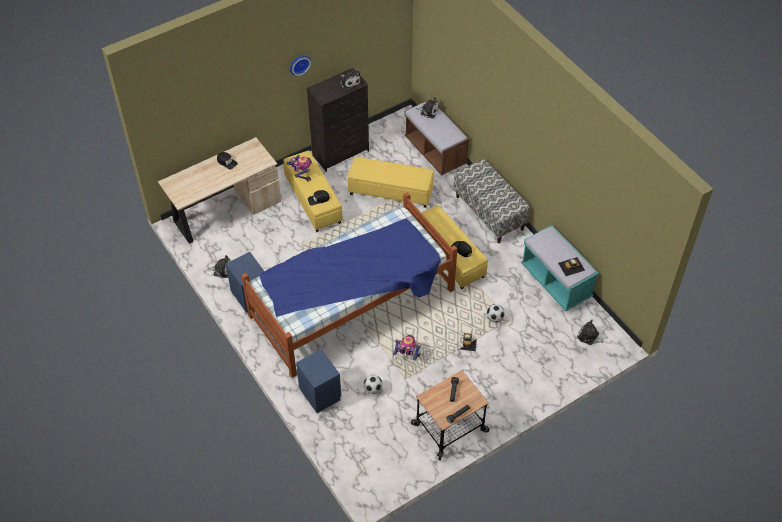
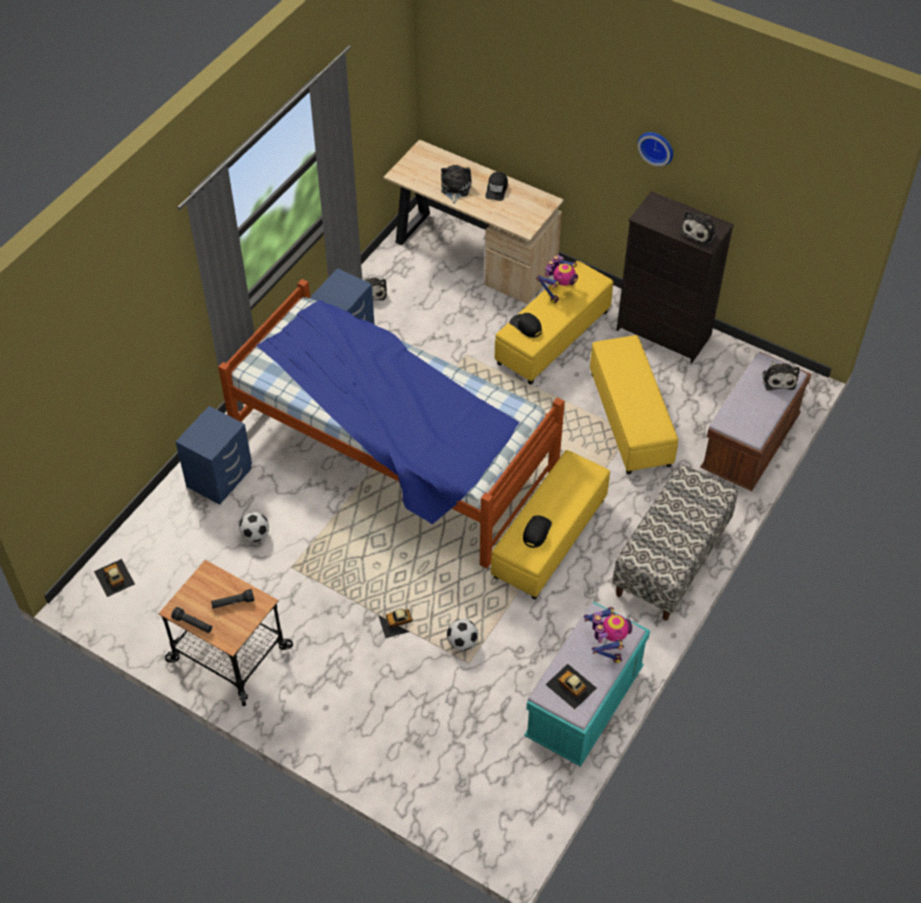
camera: 65 degrees right, 0 degrees up
toy robot [393,335,421,360] -> toy robot moved to [584,607,633,663]
plush toy [577,320,604,345] -> plush toy moved to [441,165,472,204]
none -> toy car [94,559,135,597]

